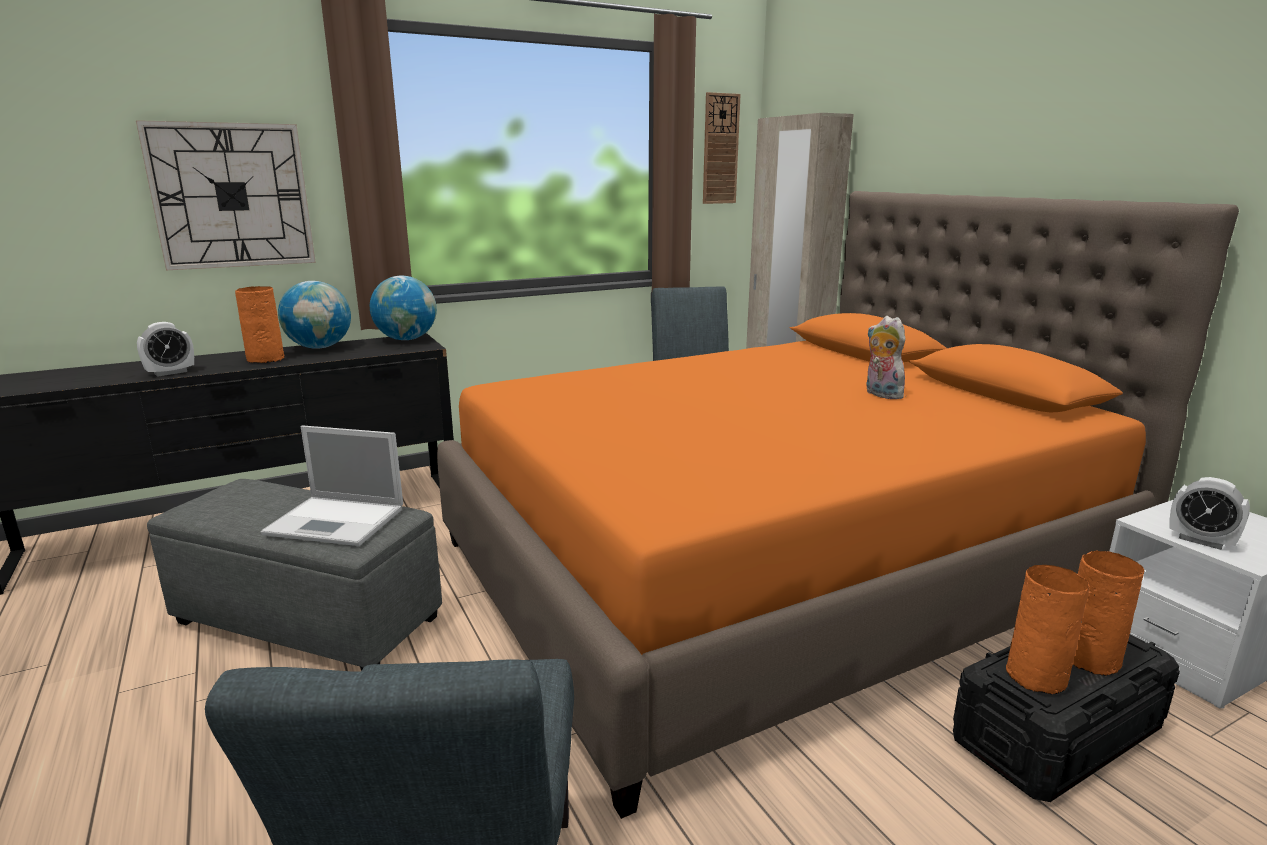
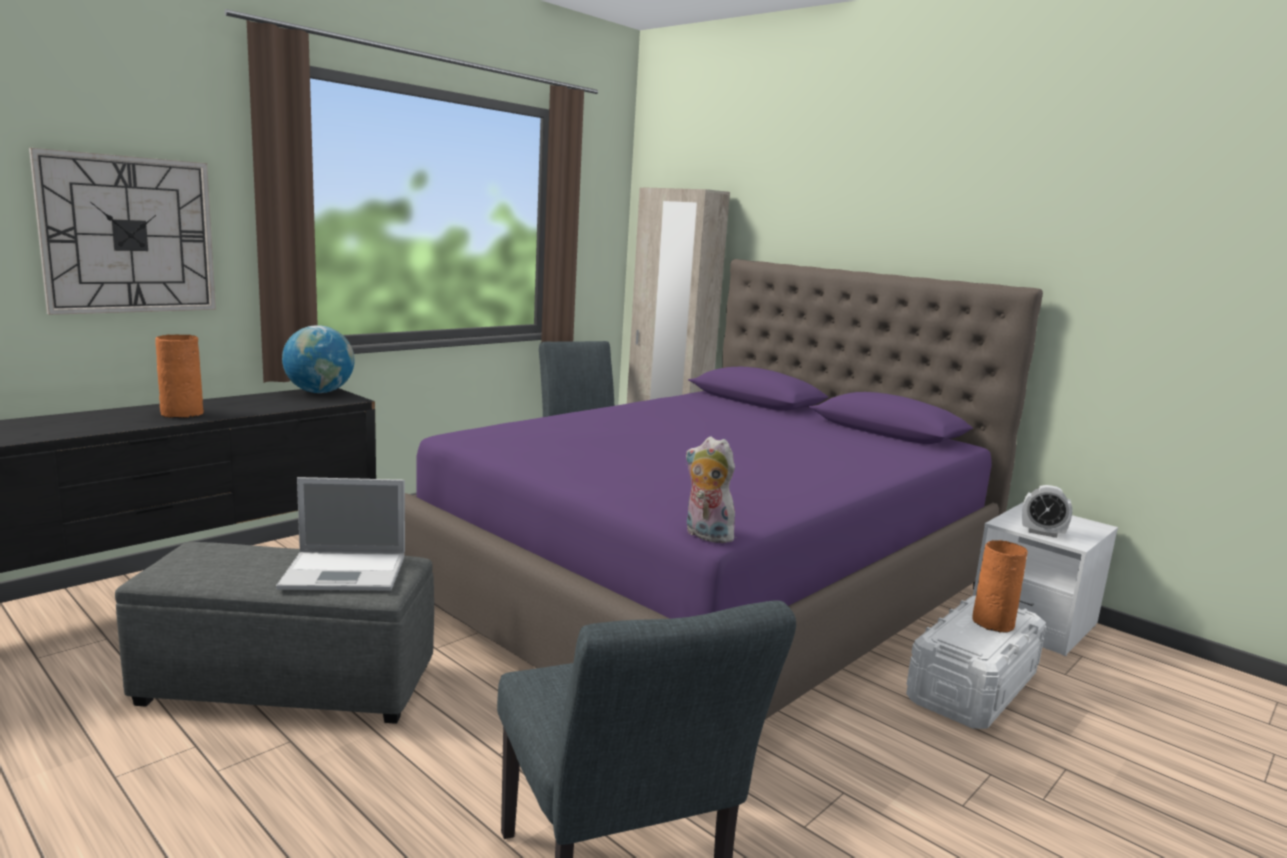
camera: 20 degrees left, 5 degrees down
alarm clock [137,322,194,377] -> none
globe [278,281,351,349] -> none
orange bed [437,191,1239,819] -> purple bed [404,259,1043,720]
wall clock [703,92,741,204] -> none
plush toy [866,316,909,399] -> plush toy moved to [685,437,739,543]
black storage box [953,634,1180,802] -> white storage box [906,596,1046,729]
orange vase [1006,565,1089,695] -> none

